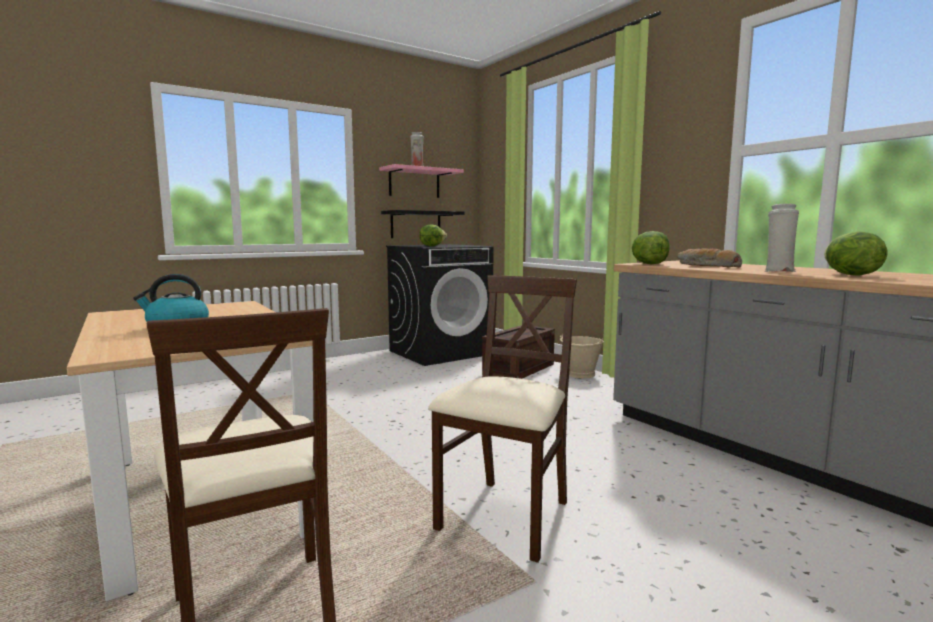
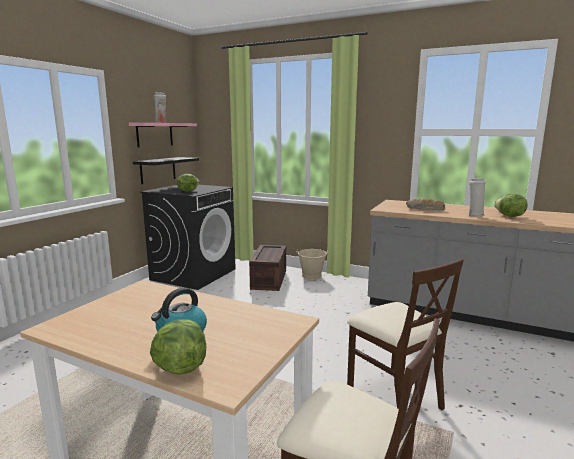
camera: 30 degrees left, 5 degrees up
beige chair [428,275,577,563] -> beige chair turned 150 degrees clockwise [347,259,464,410]
lettuce [632,231,670,264] -> lettuce moved to [150,319,206,375]

